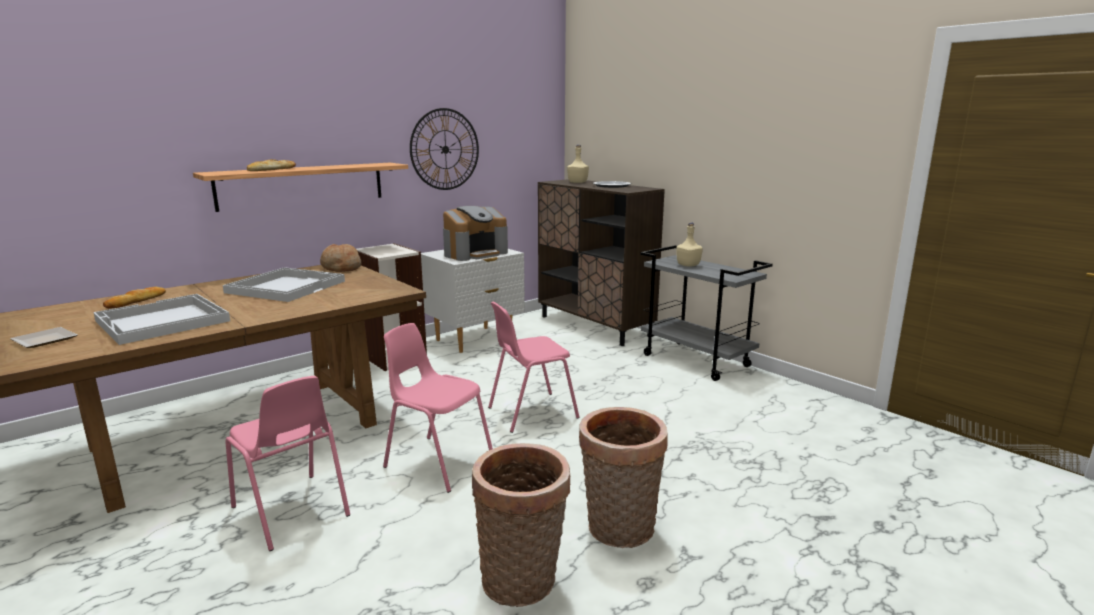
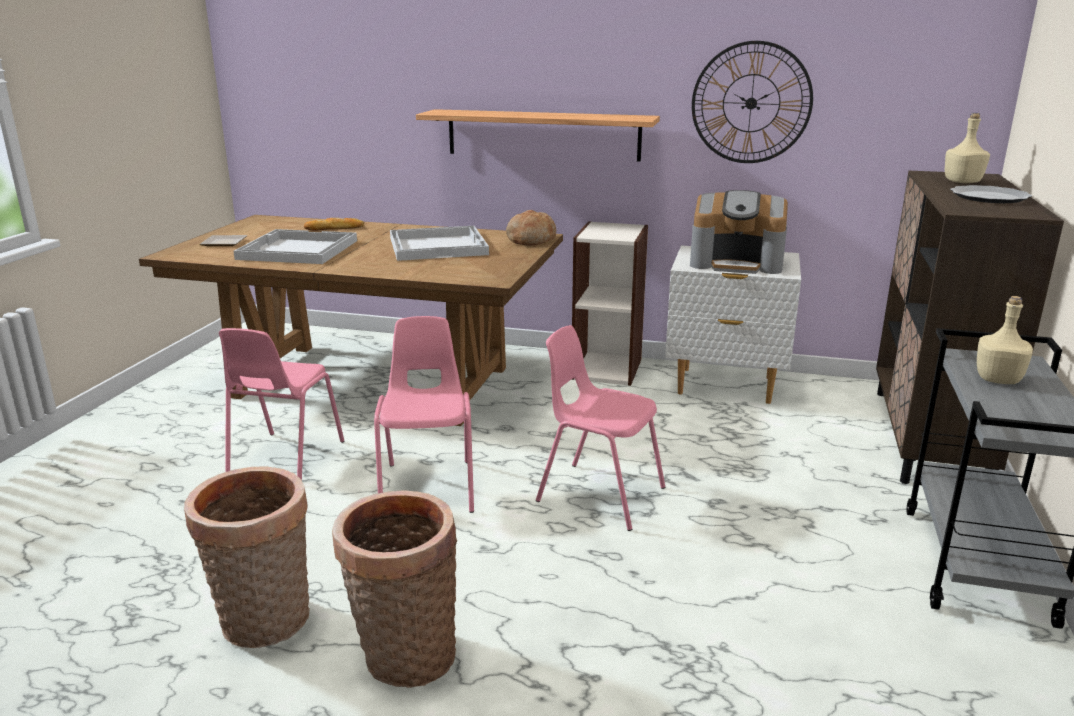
camera: 55 degrees right, 5 degrees up
bread [247,159,296,171] -> none

